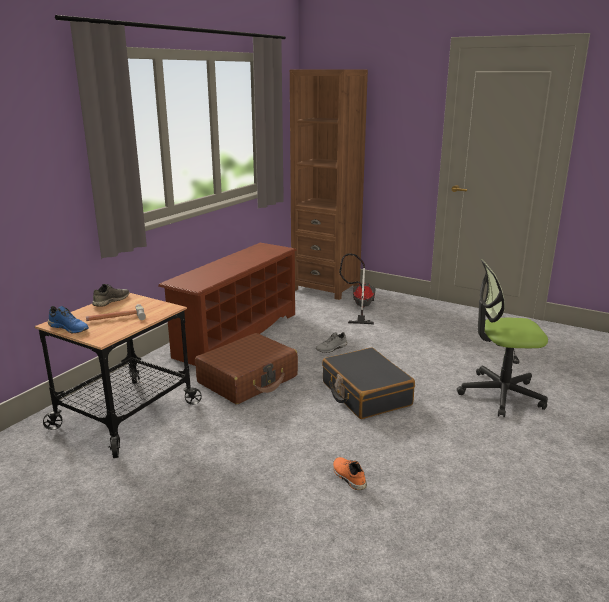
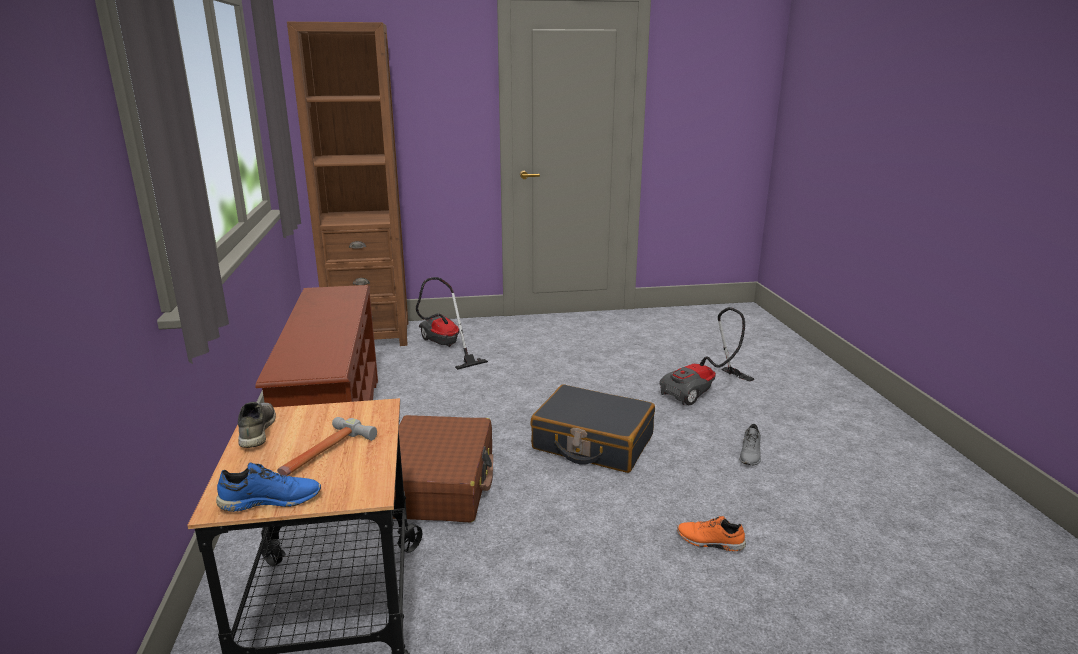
camera: 40 degrees left, 0 degrees up
grey shoe [316,332,347,353] -> grey shoe moved to [739,424,761,465]
office chair [457,259,548,417] -> vacuum cleaner [660,307,754,406]

